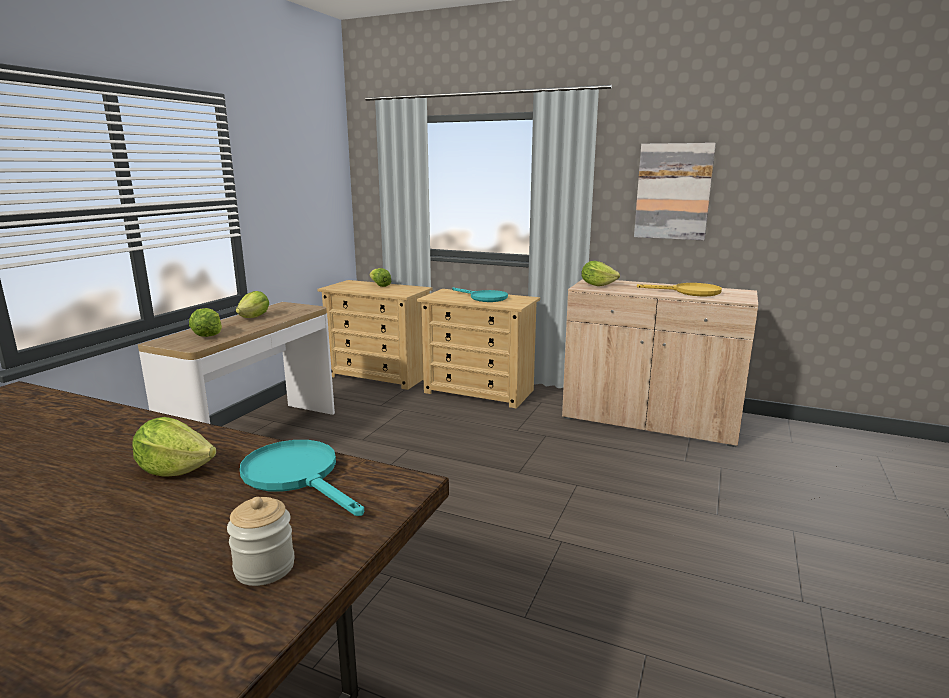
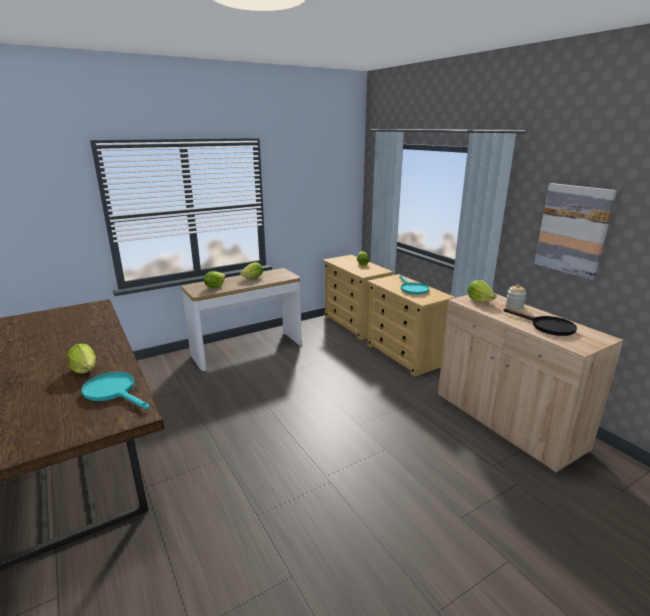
camera: 35 degrees right, 5 degrees up
jar [227,497,295,586] -> jar moved to [506,285,526,310]
turquoise frying pan [240,440,364,516] -> turquoise frying pan turned 45 degrees counterclockwise [82,372,150,409]
yellow frying pan [637,283,722,296] -> black frying pan [503,308,577,336]

